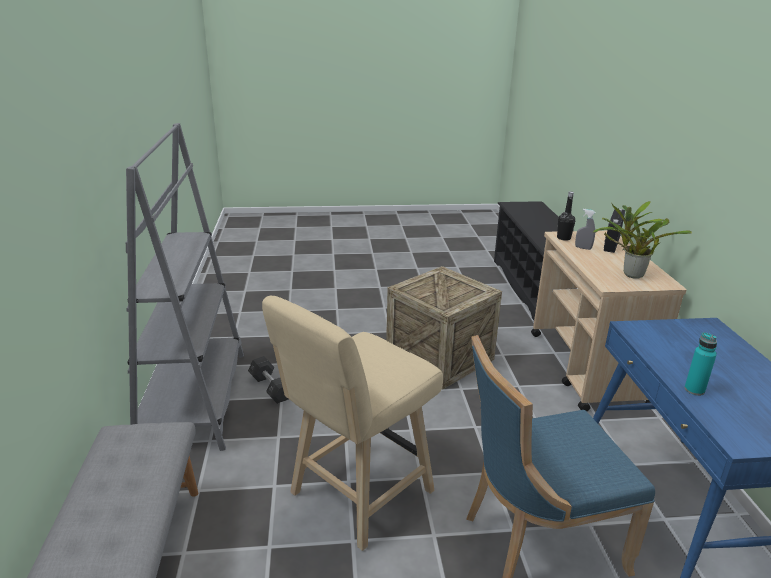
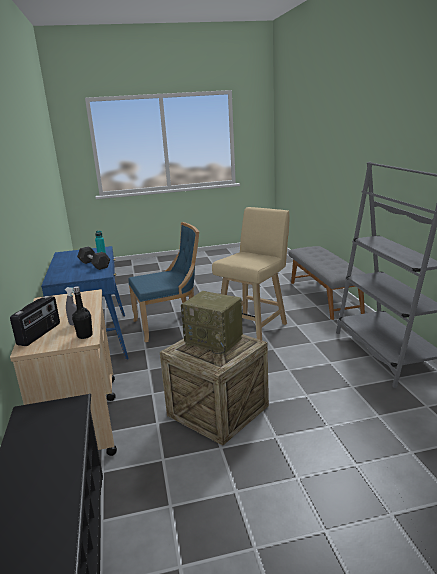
camera: 175 degrees right, 5 degrees down
grey dumbbell [248,356,288,404] -> grey dumbbell moved to [77,247,110,270]
potted plant [593,201,692,279] -> none
none -> radio [181,291,243,354]

